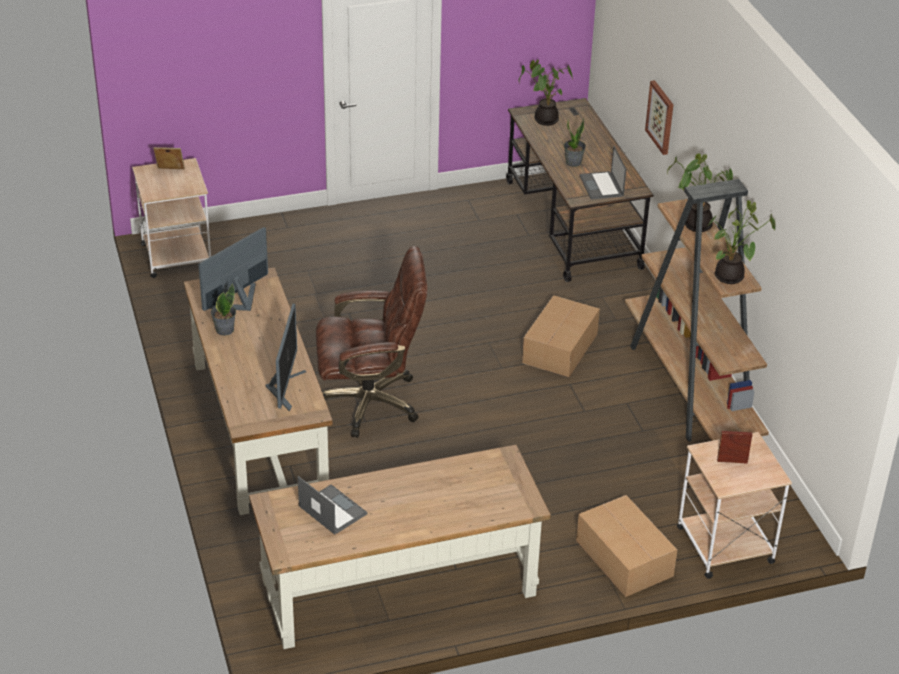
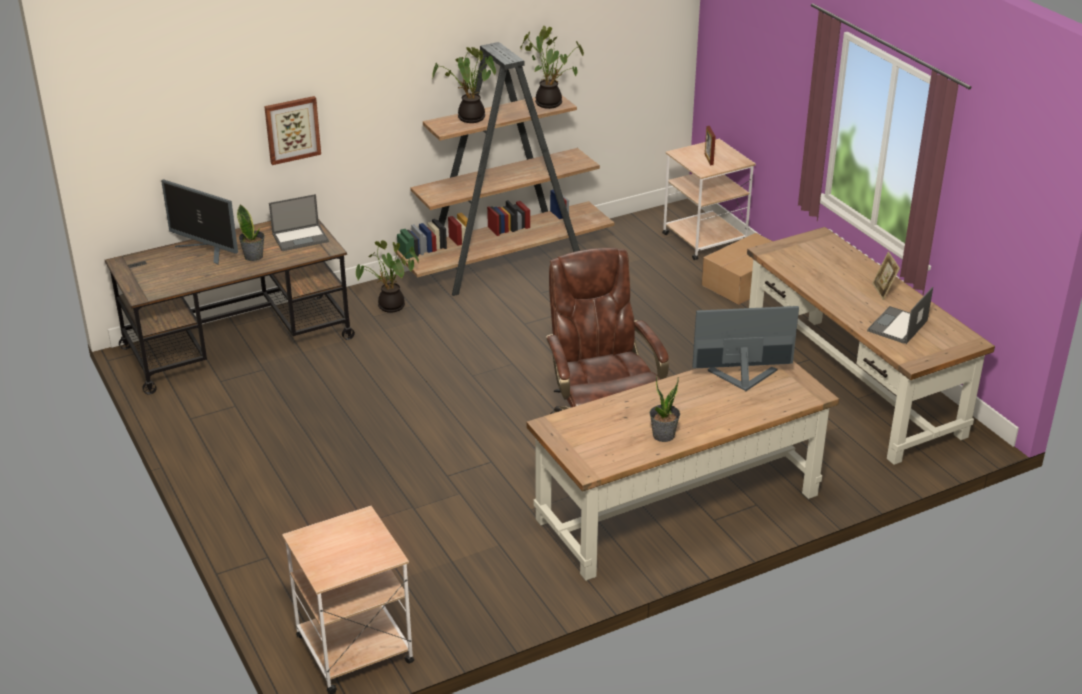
camera: 100 degrees left, 5 degrees down
picture frame [153,147,185,169] -> picture frame moved to [872,252,900,300]
monitor [198,227,268,311] -> monitor moved to [161,179,238,265]
potted plant [519,60,573,126] -> potted plant moved to [356,240,419,313]
cardboard box [522,295,600,378] -> none

